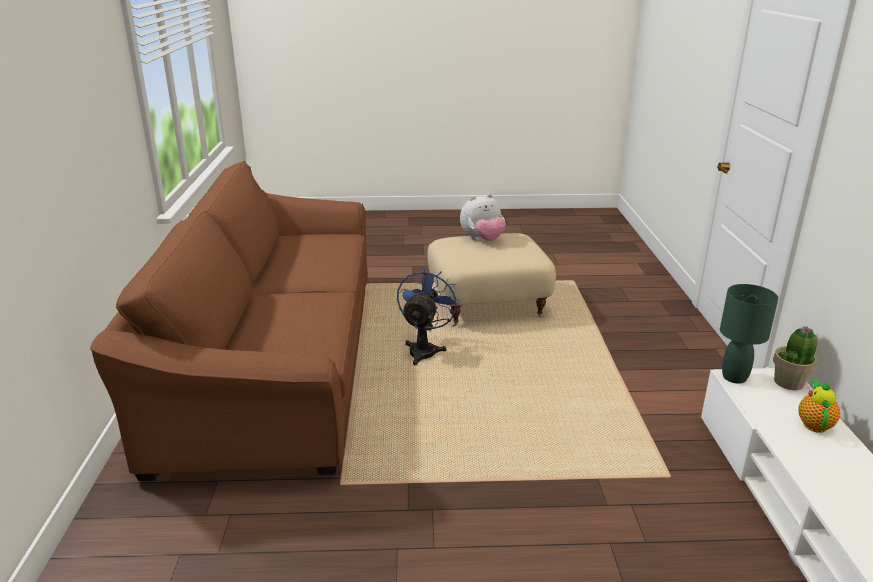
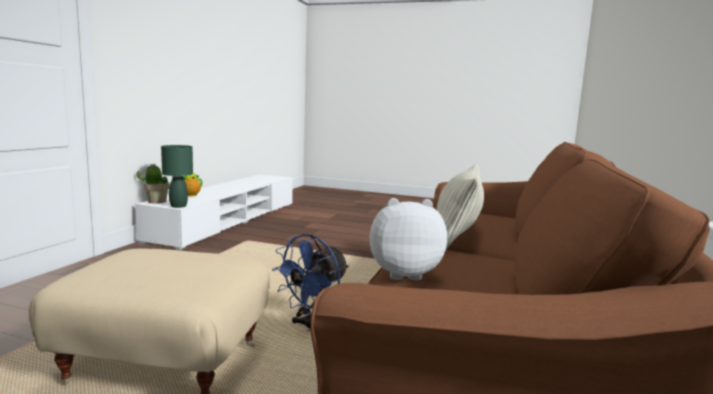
camera: 160 degrees left, 15 degrees down
plush toy [460,194,506,241] -> plush toy moved to [370,198,447,281]
none -> pillow [436,163,484,251]

